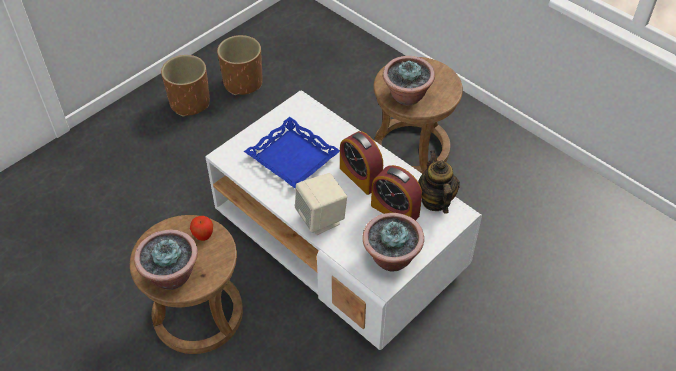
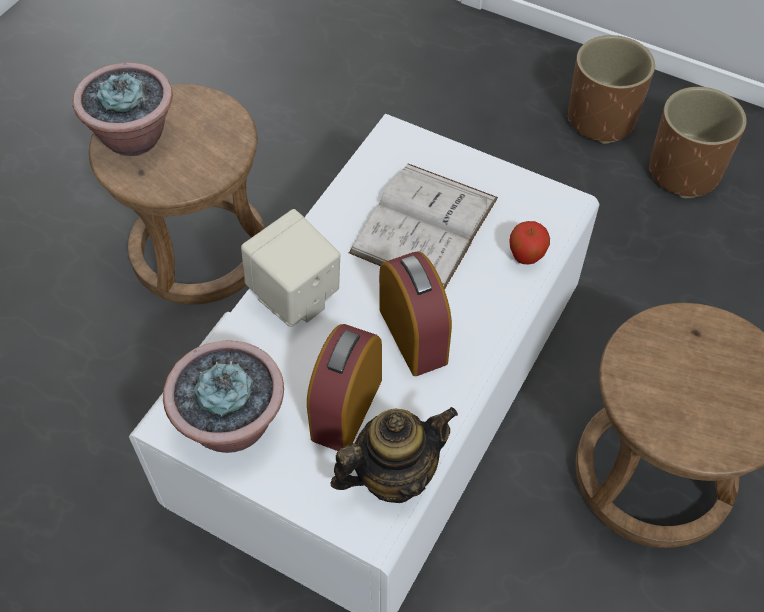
camera: 75 degrees right, 5 degrees up
apple [190,216,213,241] -> apple moved to [509,221,550,264]
blue tray [244,117,340,188] -> white book [349,164,498,289]
alarm clock [340,131,383,195] -> alarm clock turned 120 degrees clockwise [379,251,452,376]
potted plant [383,56,435,105] -> none

